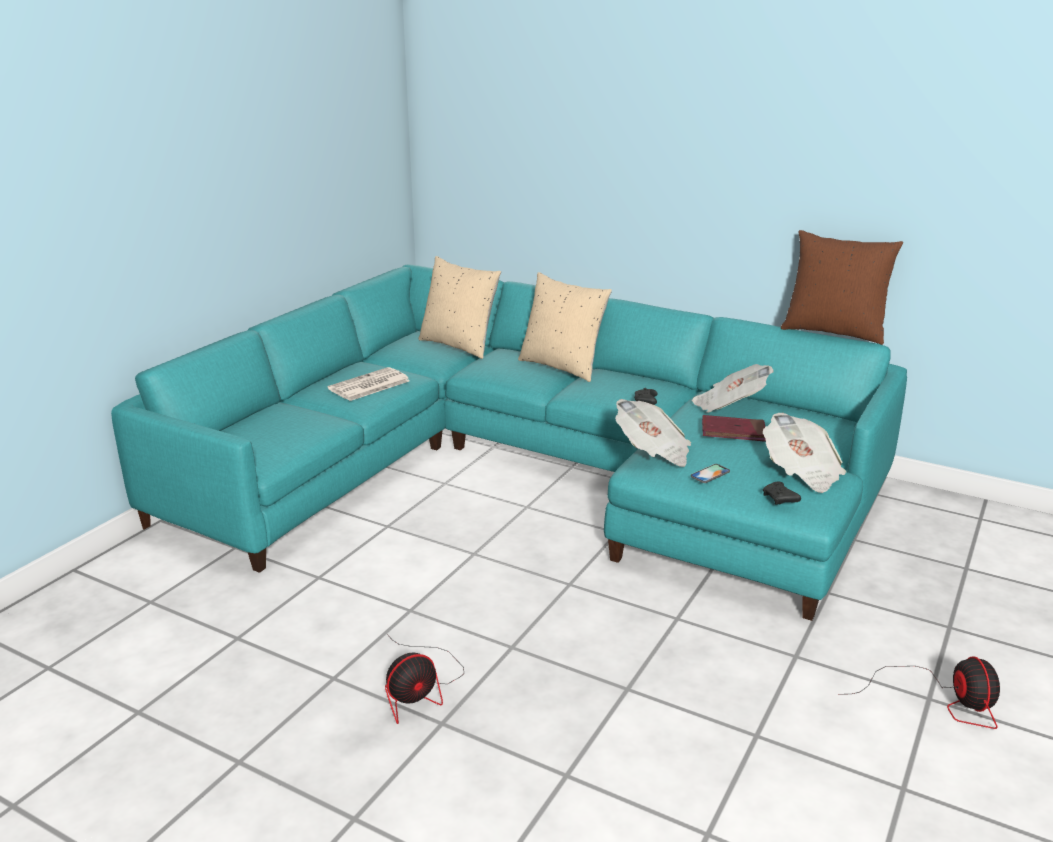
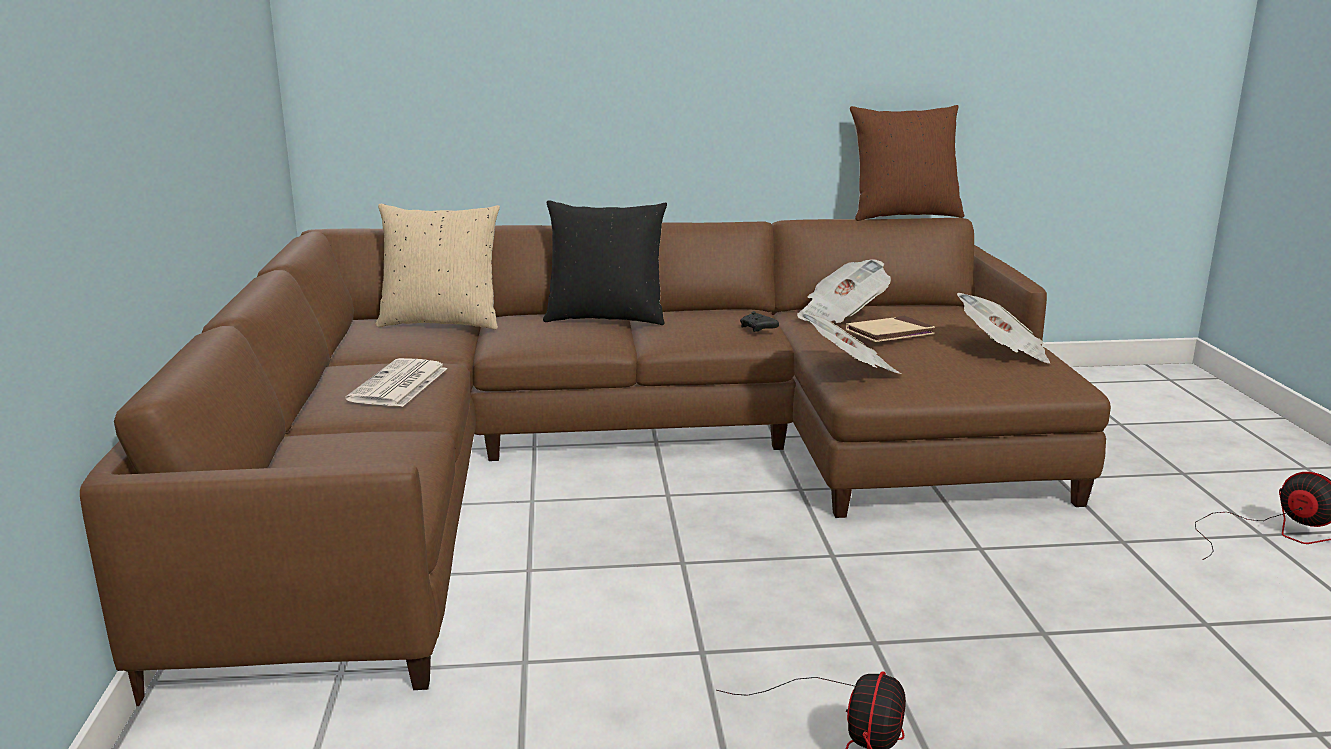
camera: 35 degrees left, 5 degrees down
turquoise sofa [111,264,907,621] -> brown sofa [80,218,1111,706]
beige pillow [518,272,612,382] -> black pillow [543,200,667,325]
phone [691,464,730,483] -> none
red book [702,415,766,442] -> beige book [846,316,935,342]
black game controller [763,481,801,504] -> none

